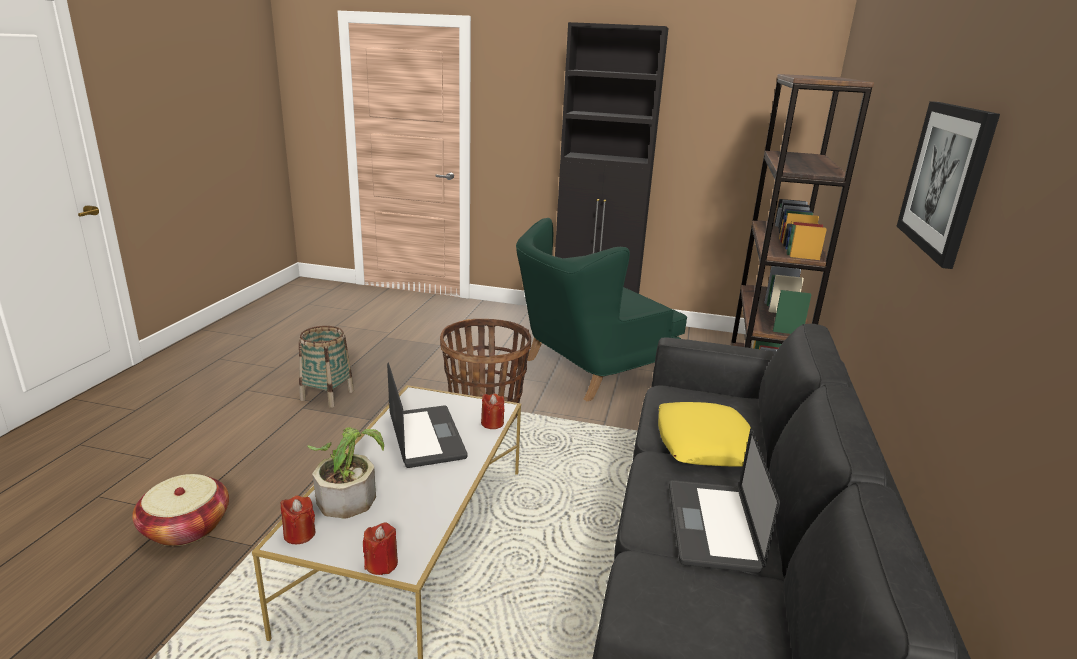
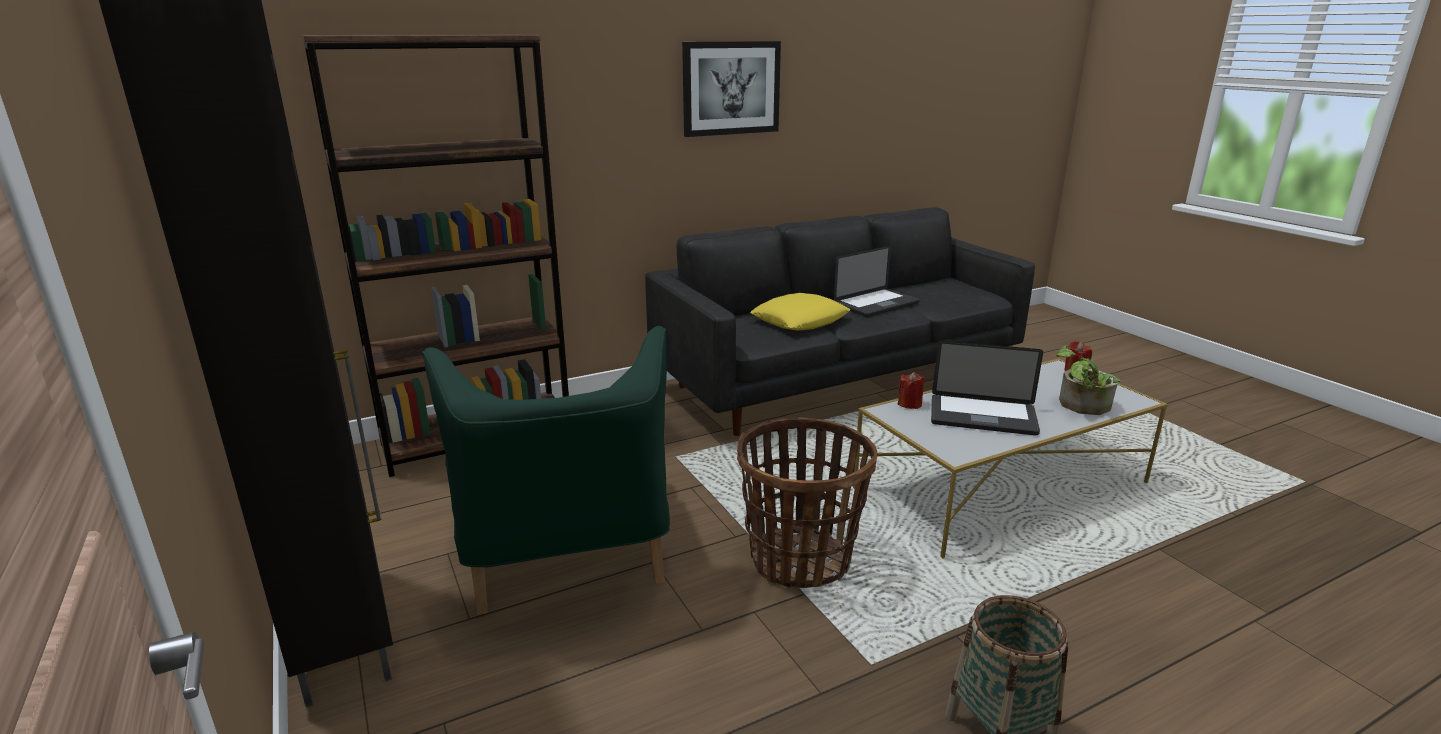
camera: 130 degrees left, 0 degrees up
basket [132,474,229,546] -> none
red candle [281,495,315,544] -> none
laptop [387,362,468,468] -> laptop turned 105 degrees counterclockwise [931,341,1043,436]
green armchair [516,218,687,401] -> green armchair turned 60 degrees clockwise [422,326,670,615]

